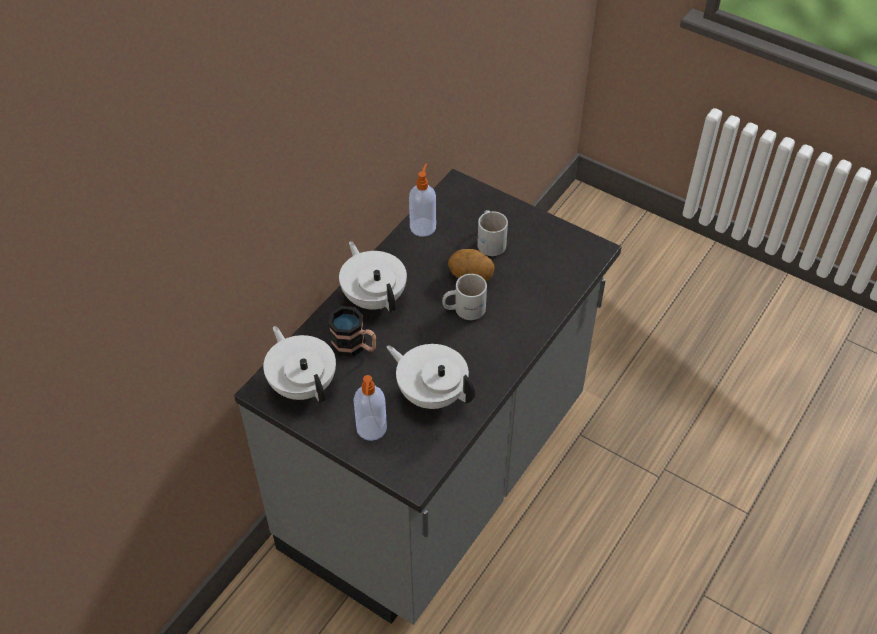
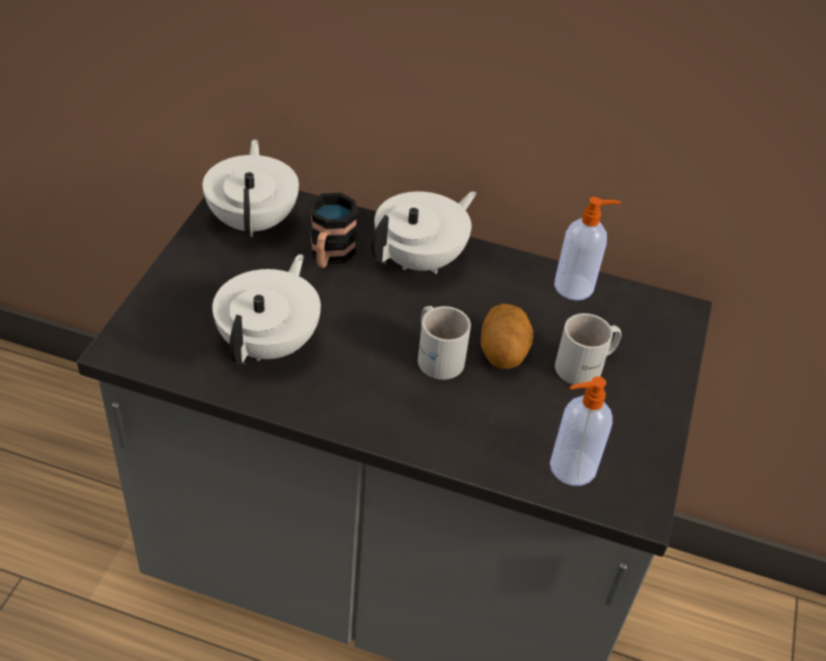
camera: 70 degrees right, 5 degrees down
white teapot [263,326,336,403] -> white teapot turned 45 degrees counterclockwise [203,139,299,237]
soap dispenser [354,375,387,441] -> soap dispenser moved to [550,376,613,486]

